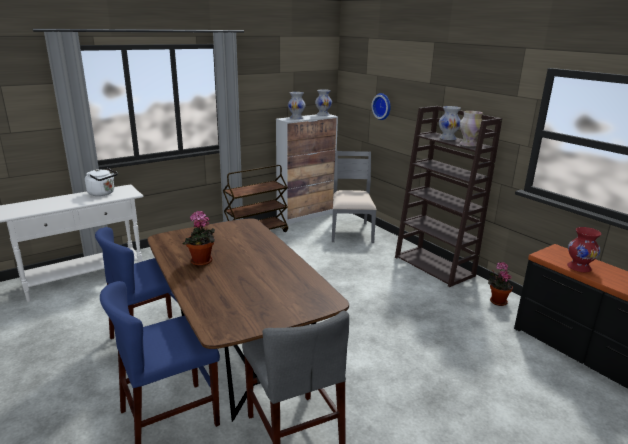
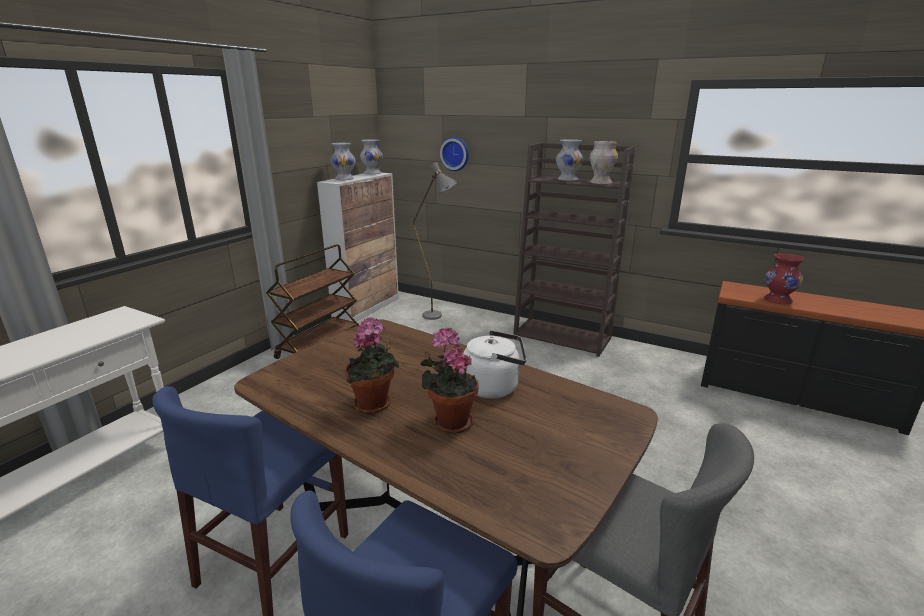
camera: 25 degrees left, 0 degrees up
white kettle [85,168,118,196] -> white kettle moved to [463,330,527,398]
grey chair [332,151,377,243] -> grey floor lamp [413,162,458,320]
potted plant [488,262,513,306] -> potted plant moved to [420,328,479,434]

